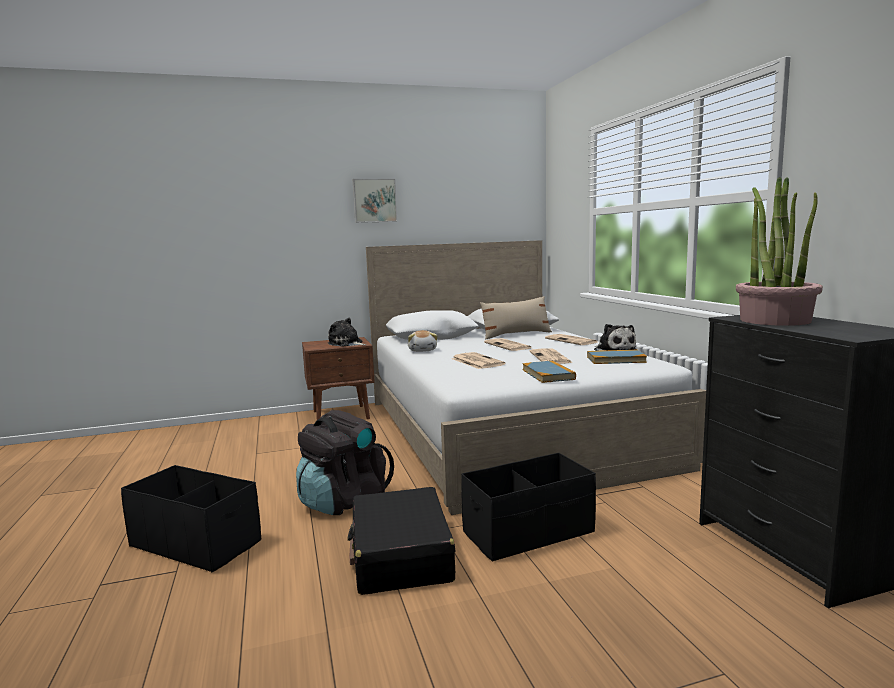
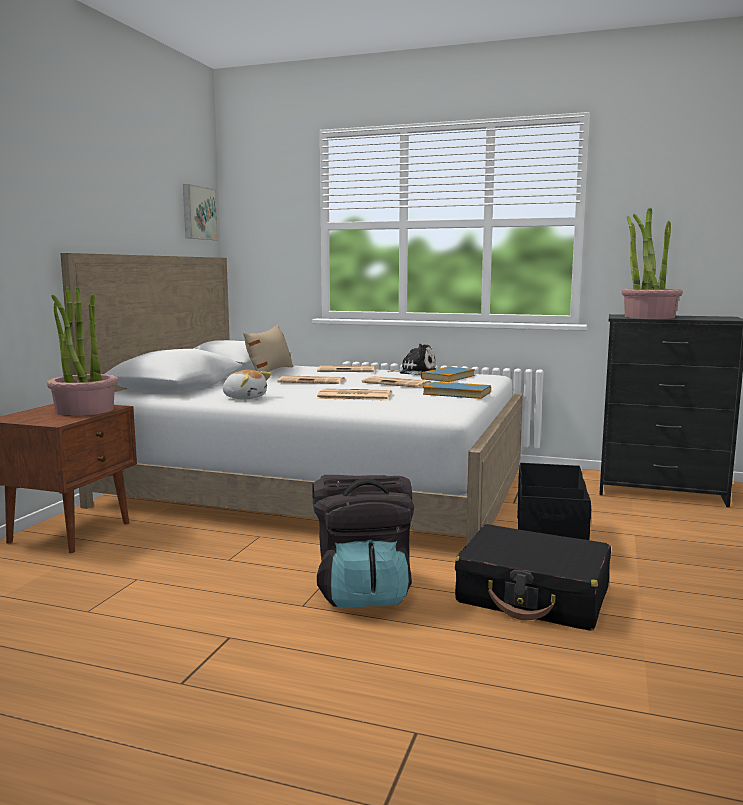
camera: 55 degrees left, 0 degrees up
black storage box [121,465,261,573] -> none
plush toy [328,318,366,347] -> potted plant [47,286,118,416]
picture [352,179,397,223] -> picture moved to [183,184,218,240]

